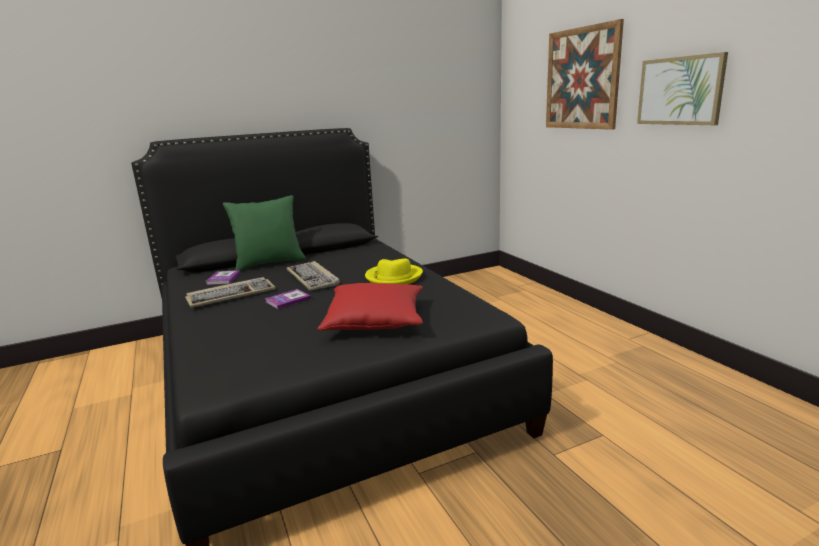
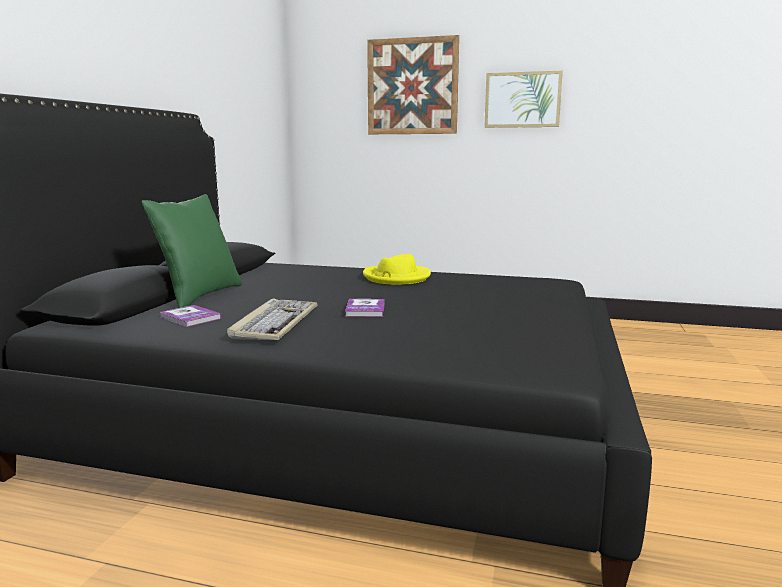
camera: 50 degrees left, 5 degrees down
keyboard [286,261,340,291] -> none
red pillow [318,283,423,331] -> none

